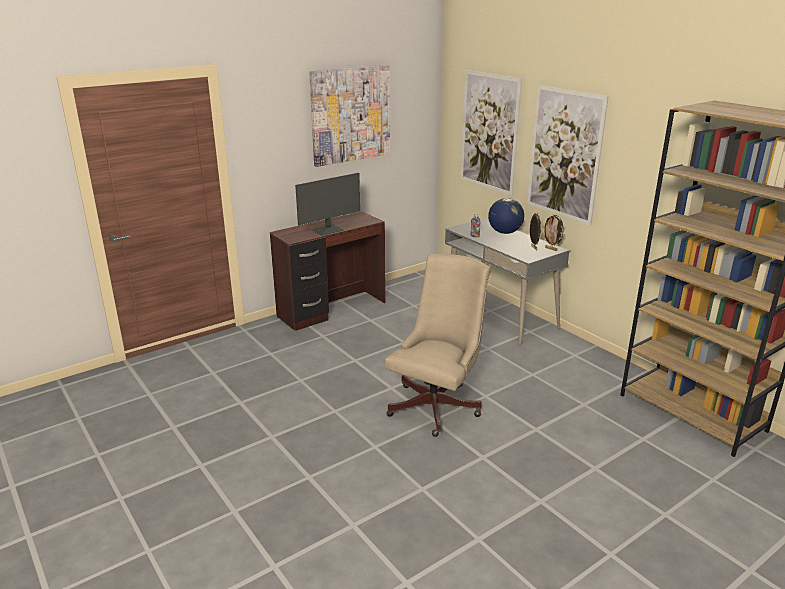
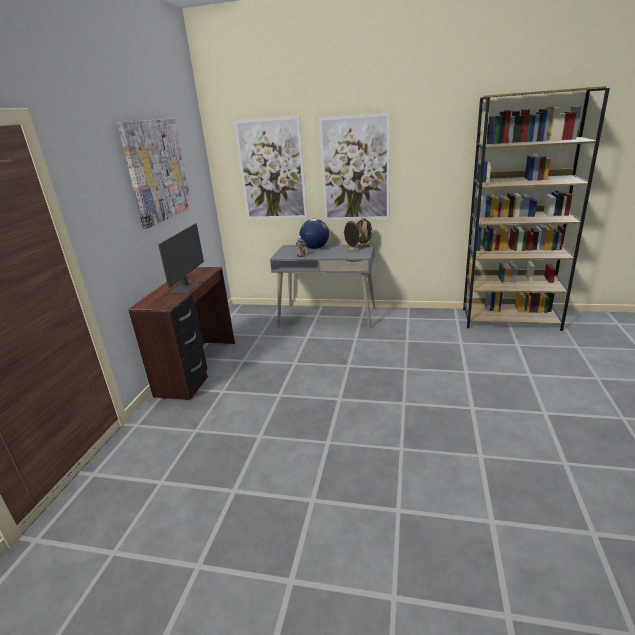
camera: 40 degrees left, 0 degrees up
beige office chair [385,254,491,437] -> none

